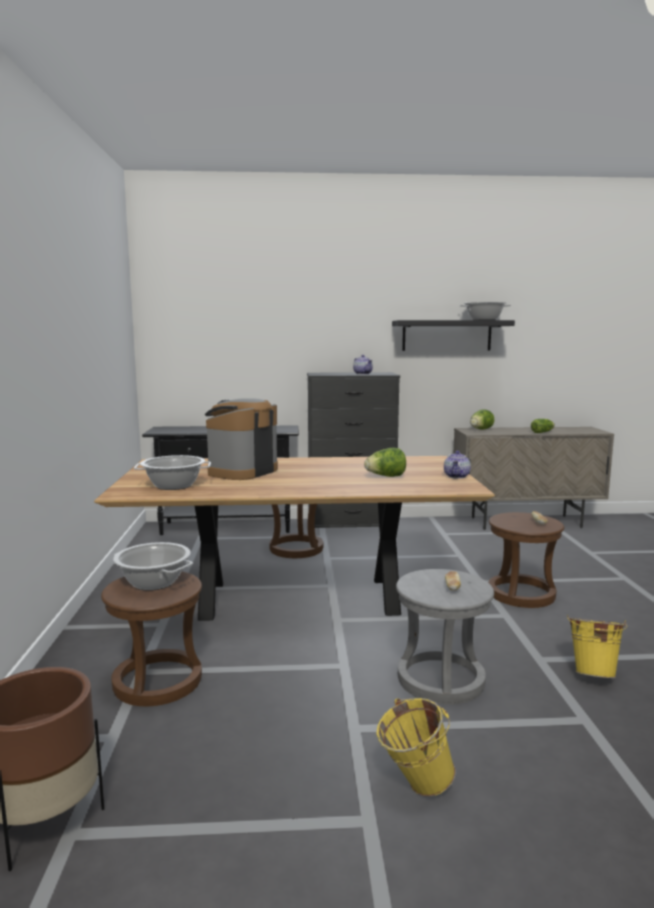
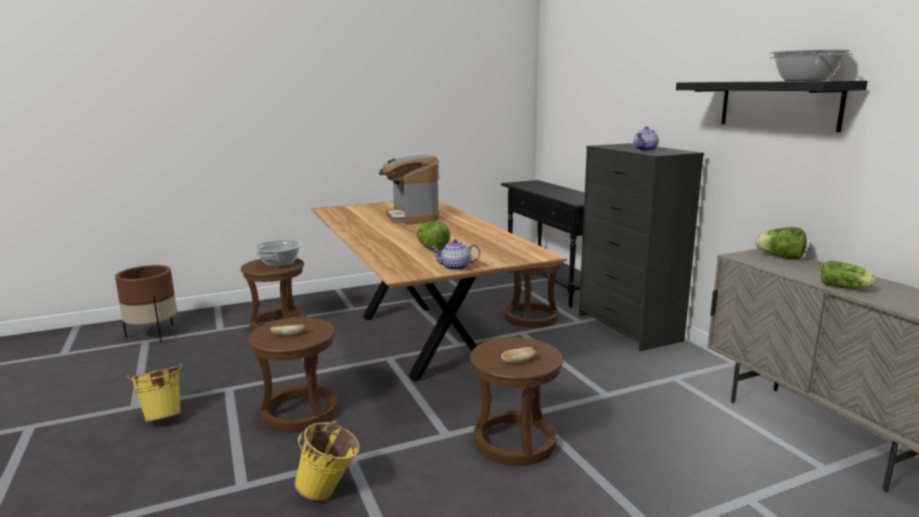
camera: 70 degrees right, 5 degrees up
cooking pot [134,455,211,490] -> none
coffee machine [205,398,278,480] -> coffee machine turned 120 degrees counterclockwise [379,155,439,225]
grey stool [396,569,494,705] -> brown stool [248,317,337,432]

